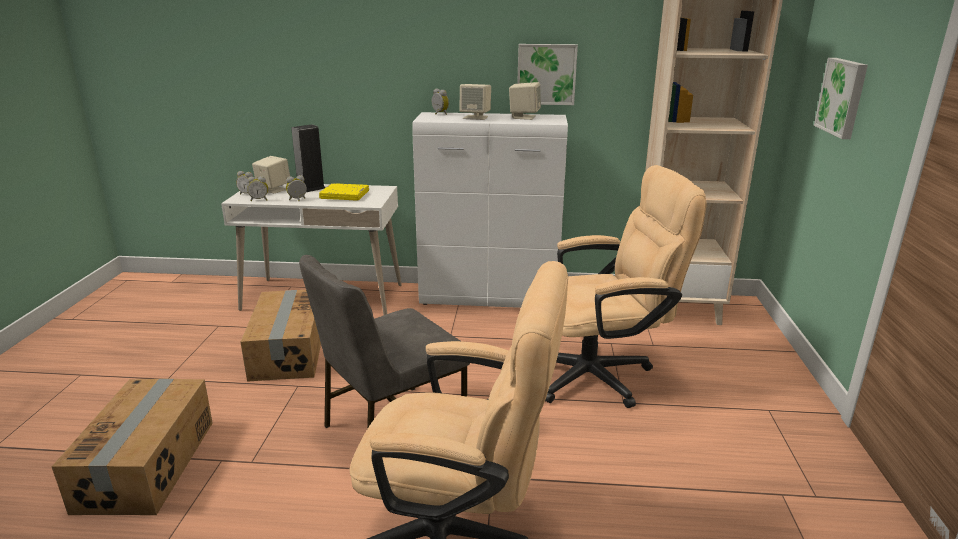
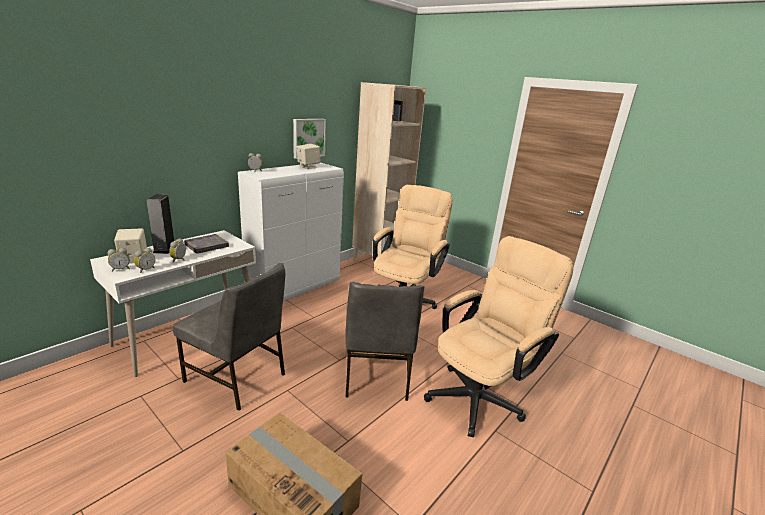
camera: 55 degrees left, 0 degrees up
cardboard box [241,290,321,382] -> grey chair [173,263,285,411]
yellow book [319,183,369,201] -> grey book [184,234,229,254]
beige speaker [459,84,491,120] -> none
picture [814,58,868,139] -> none

